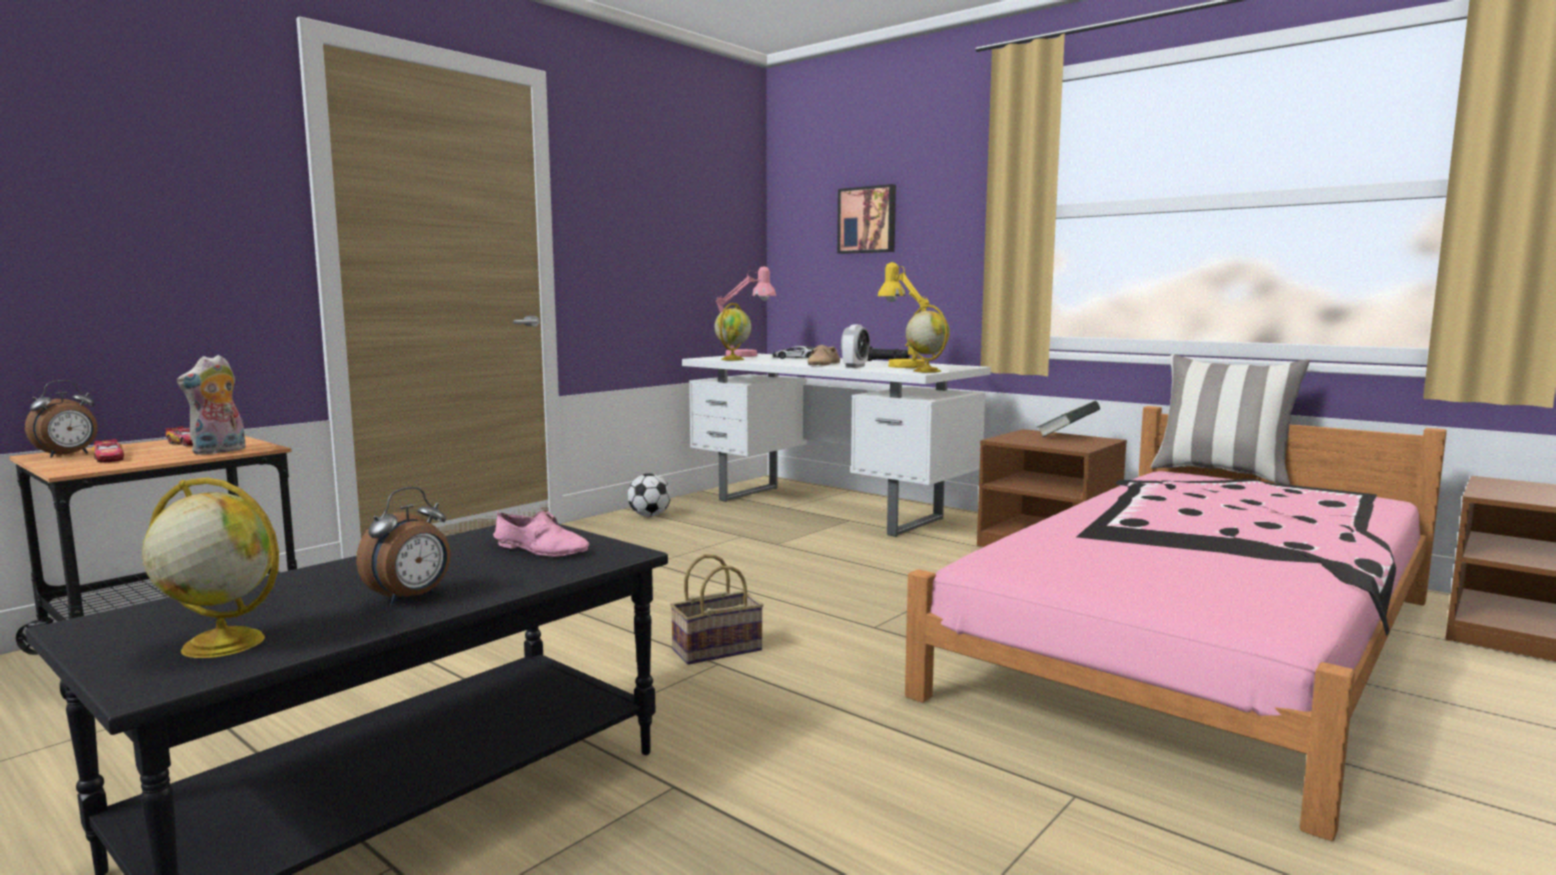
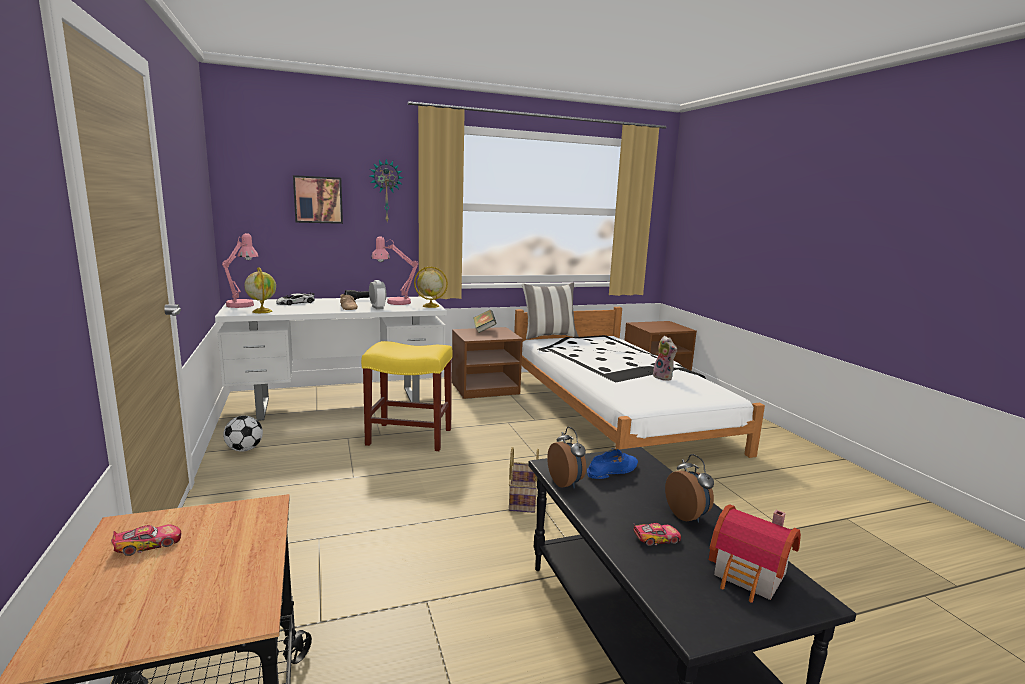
camera: 60 degrees left, 5 degrees up
alarm clock [25,380,98,458] -> alarm clock moved to [547,427,586,488]
toy car [92,439,124,463] -> toy car moved to [634,523,681,546]
globe [142,477,279,658] -> toy house [709,504,801,603]
plush toy [177,355,246,455] -> plush toy moved to [651,336,677,381]
pink shoe [493,511,589,557] -> blue shoe [587,448,638,479]
yellow table lamp [878,262,929,368] -> pink table lamp [371,236,419,305]
pink bed [905,406,1447,841] -> white bed [514,307,765,458]
none -> yellow stool [361,341,453,451]
none -> wall clock [370,159,403,221]

